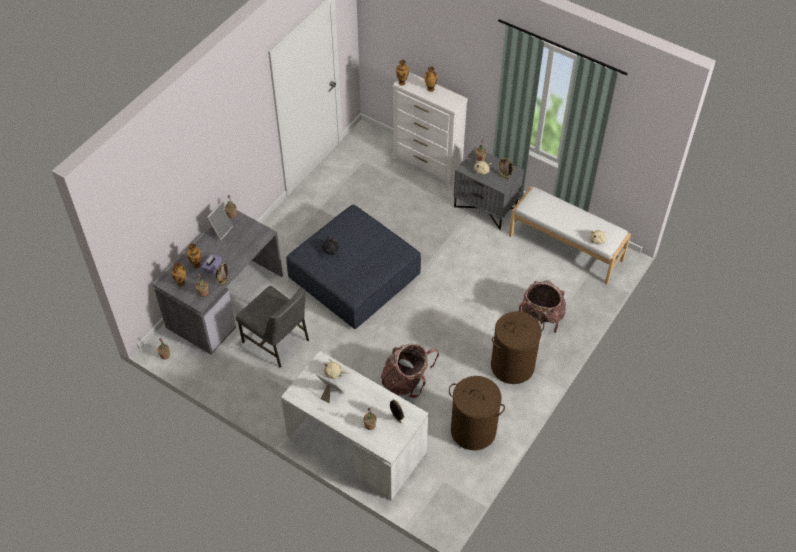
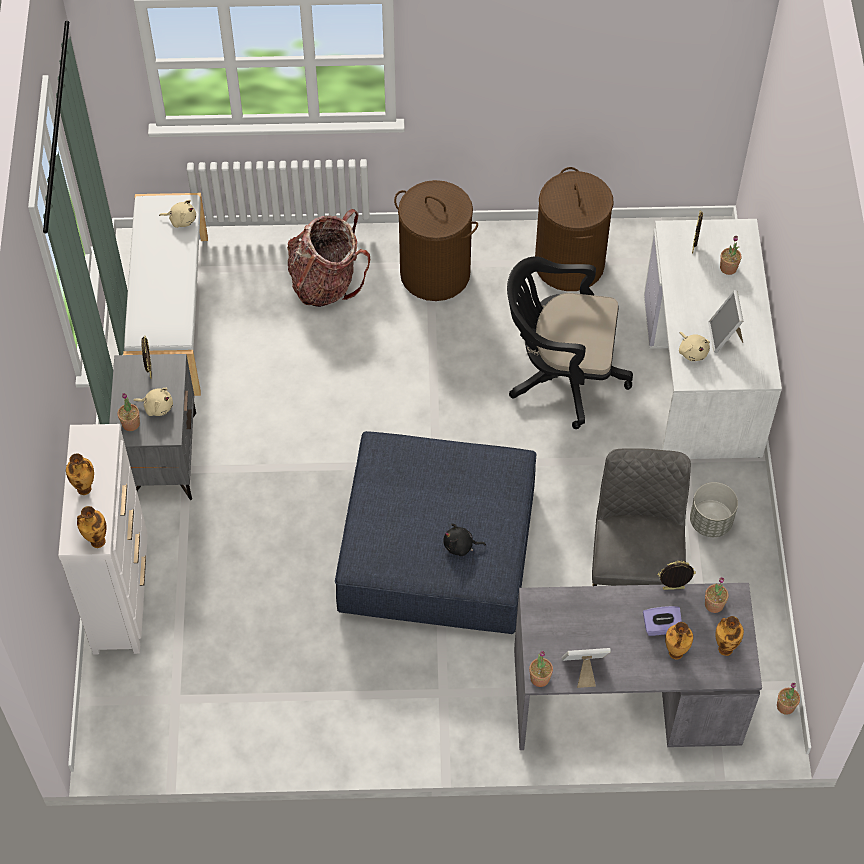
camera: 125 degrees left, 5 degrees up
backpack [381,343,439,398] -> black office chair [507,256,633,429]
none -> grey planter [690,482,738,537]

